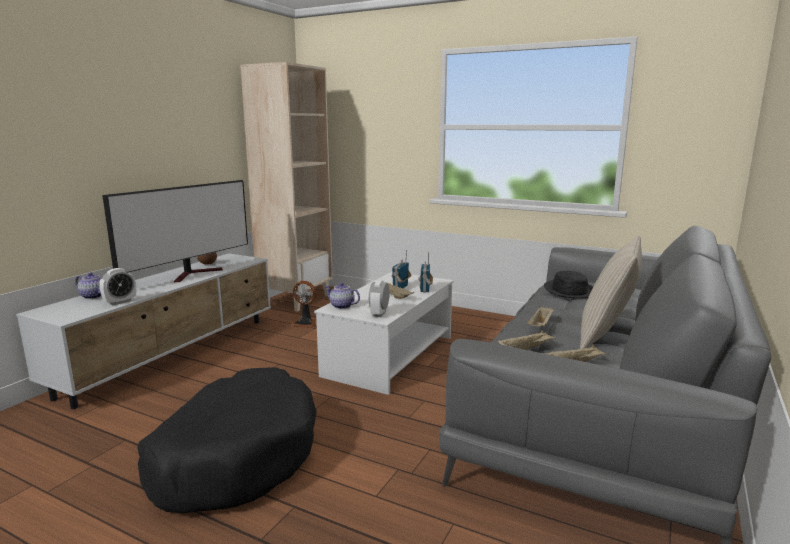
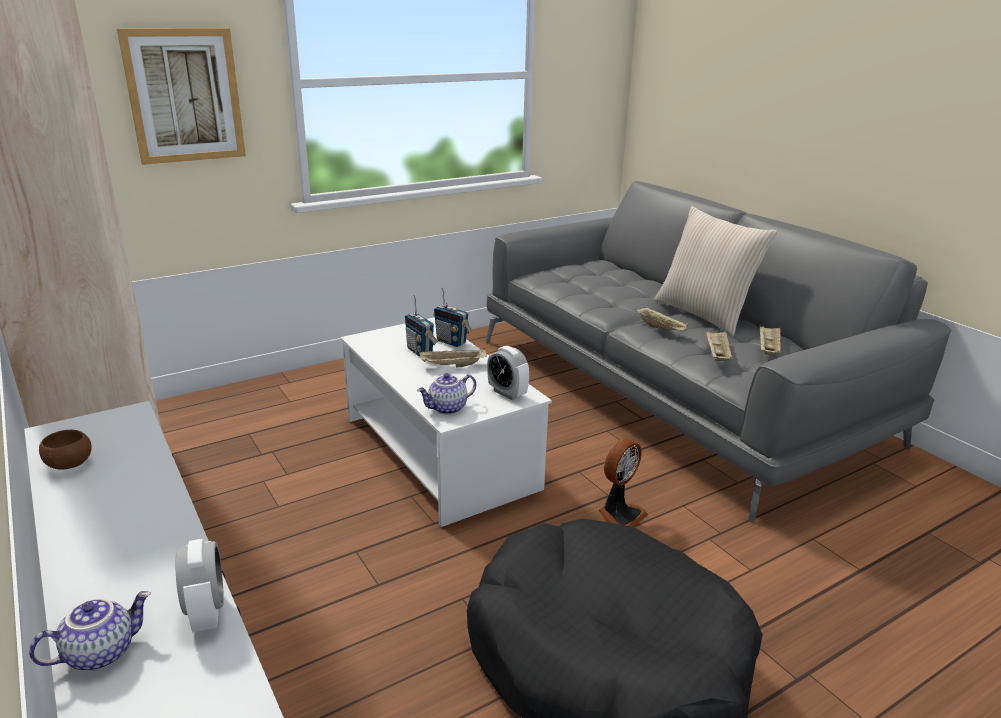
camera: 60 degrees left, 10 degrees up
television [102,180,248,282] -> none
fan [291,281,316,328] -> fan moved to [598,439,648,527]
black hat [544,271,593,298] -> none
none -> picture [117,28,246,165]

